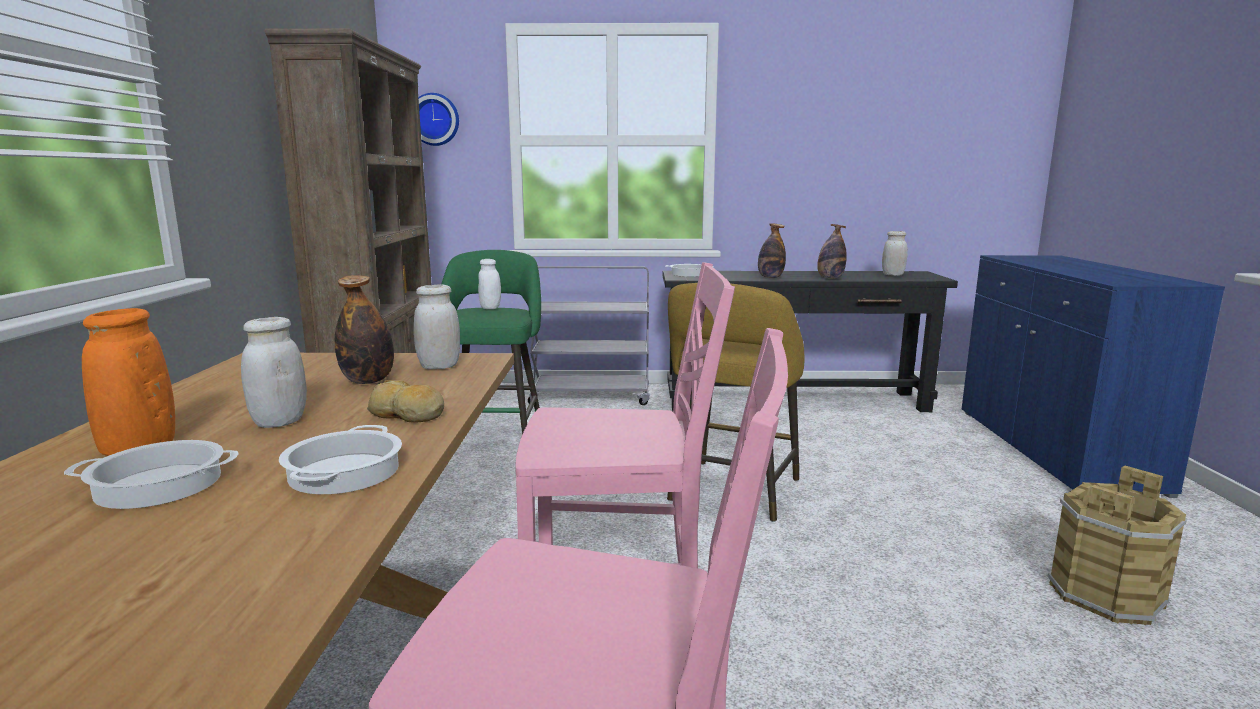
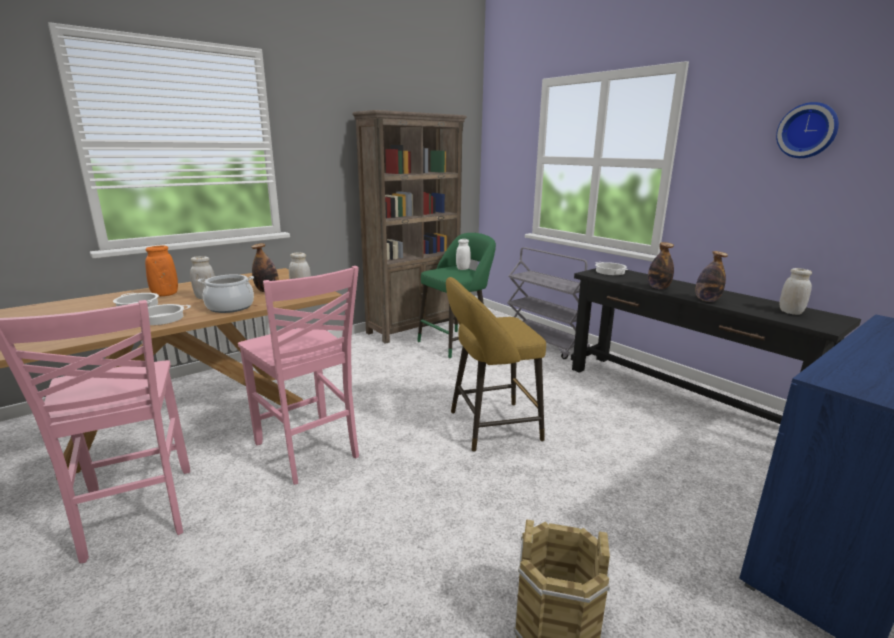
camera: 50 degrees right, 5 degrees up
bread [367,380,444,423] -> cooking pot [198,274,254,313]
wall clock [418,93,459,146] -> wall clock moved to [776,102,839,158]

